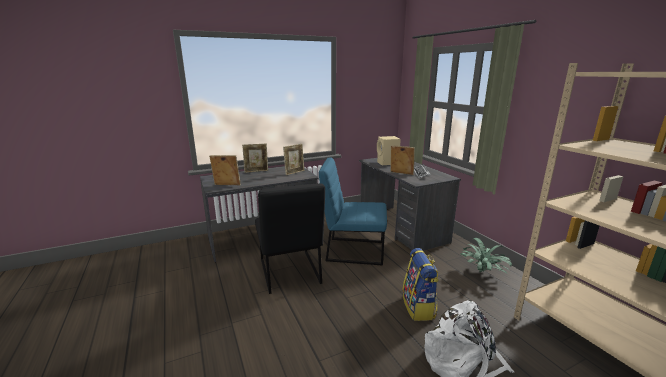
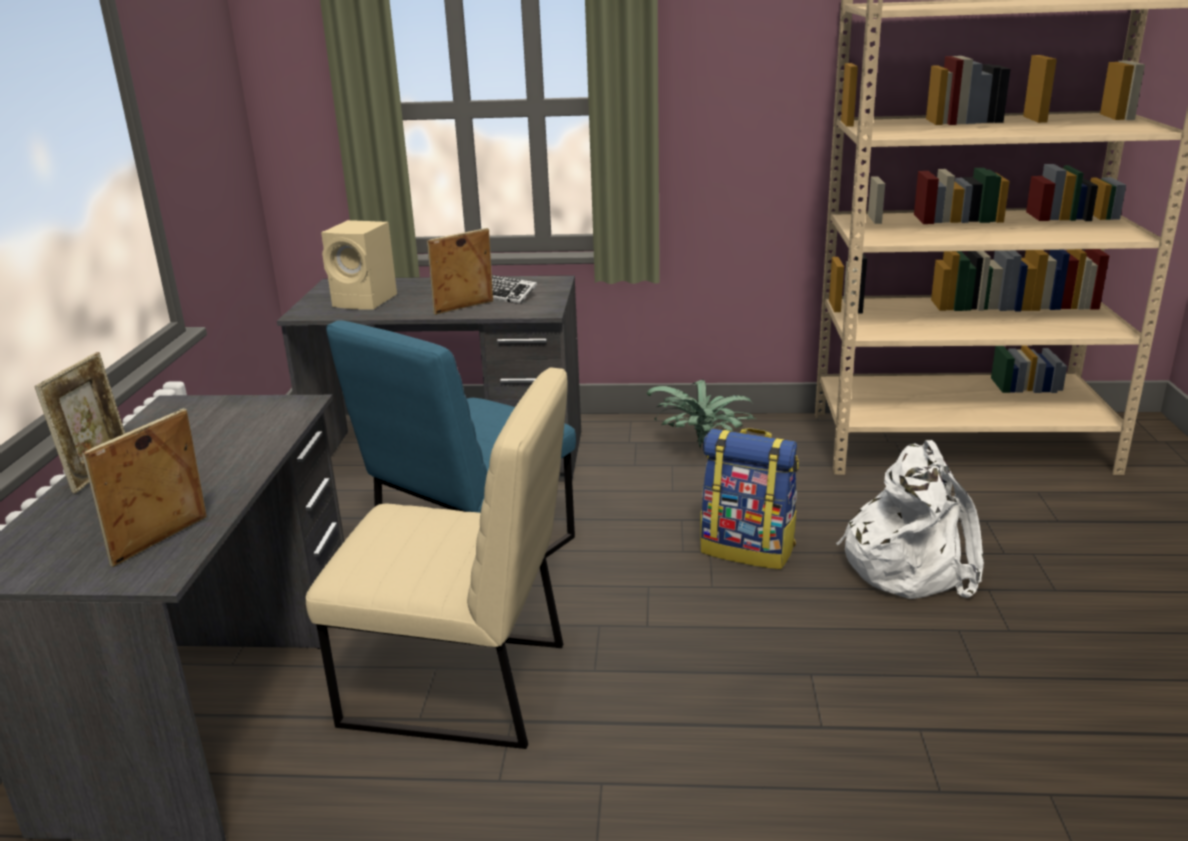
camera: 60 degrees left, 5 degrees up
black chair [255,183,325,294] -> beige chair [306,367,568,749]
picture frame [283,144,304,175] -> none

